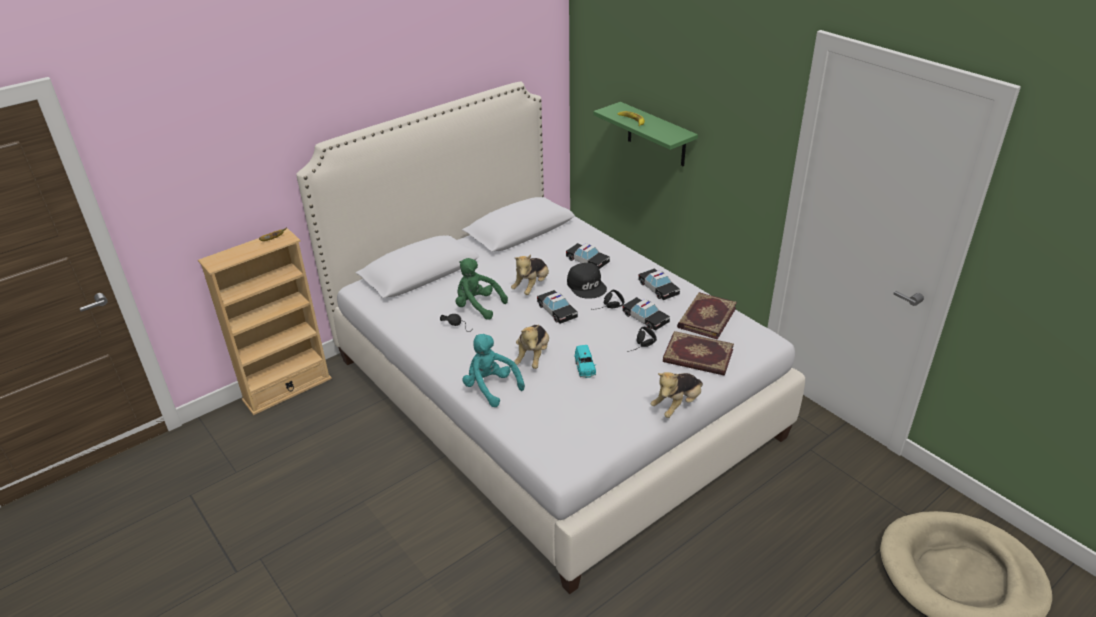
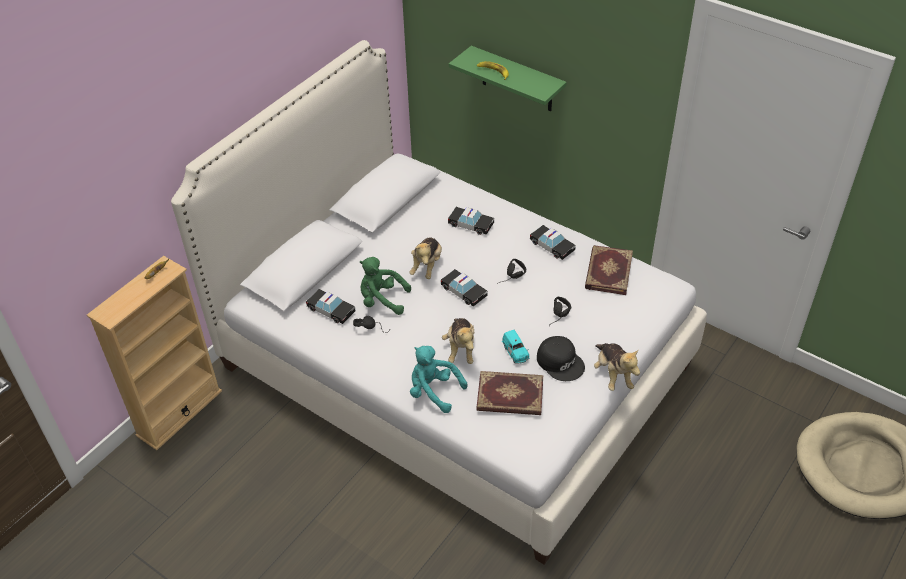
camera: 15 degrees left, 10 degrees up
black cap [567,263,607,299] -> black cap moved to [537,336,585,381]
toy car [622,297,670,331] -> toy car moved to [306,289,355,324]
plush toy [651,372,703,418] -> plush toy turned 45 degrees counterclockwise [594,343,640,391]
book [663,331,734,376] -> book moved to [477,371,543,415]

